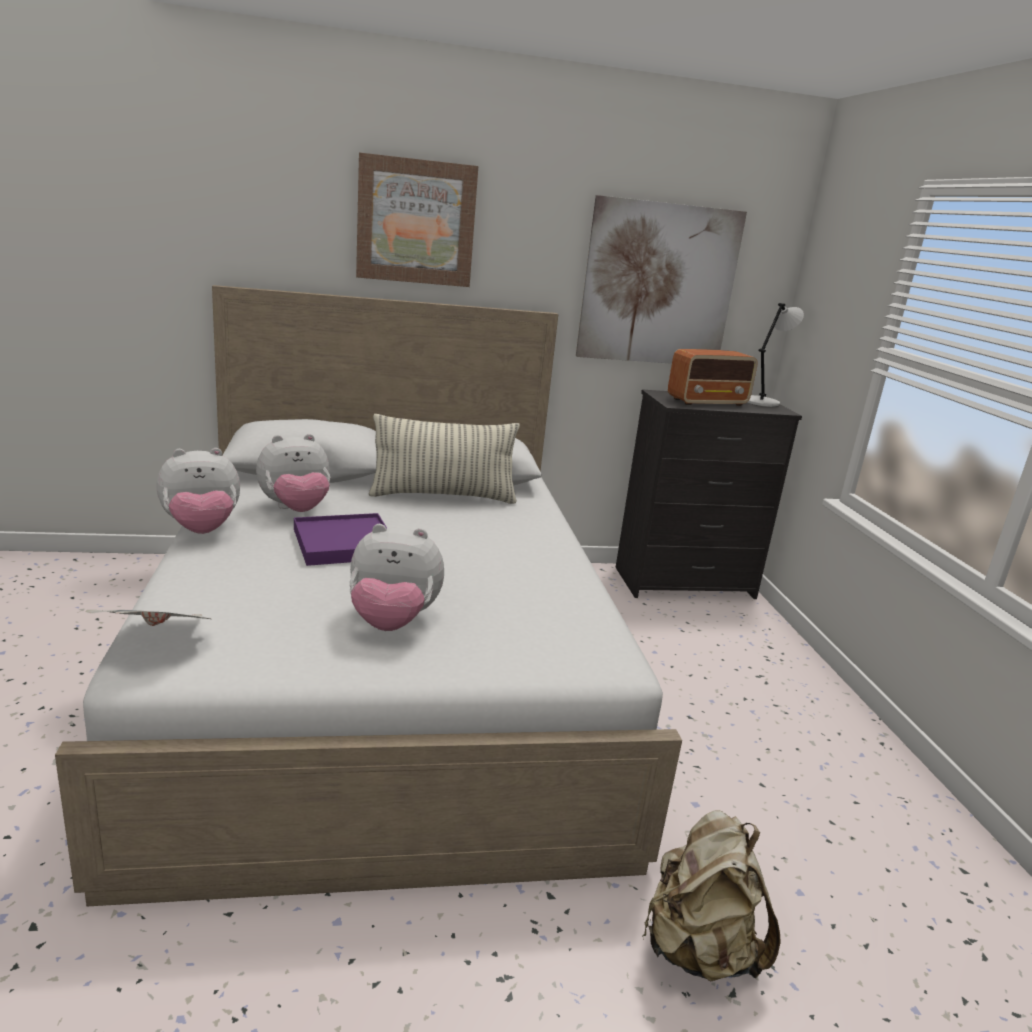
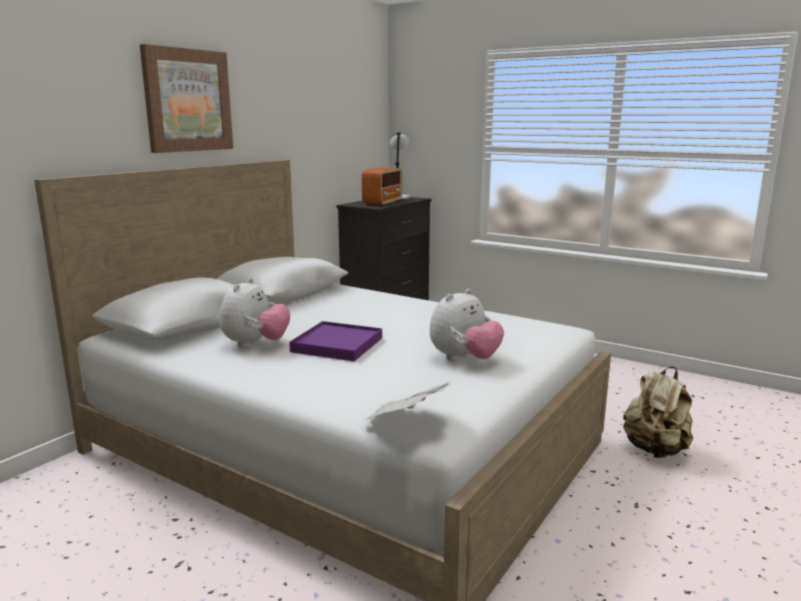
camera: 45 degrees left, 5 degrees down
plush toy [156,448,240,534] -> none
pillow [368,414,520,504] -> none
picture [576,195,747,364] -> none

